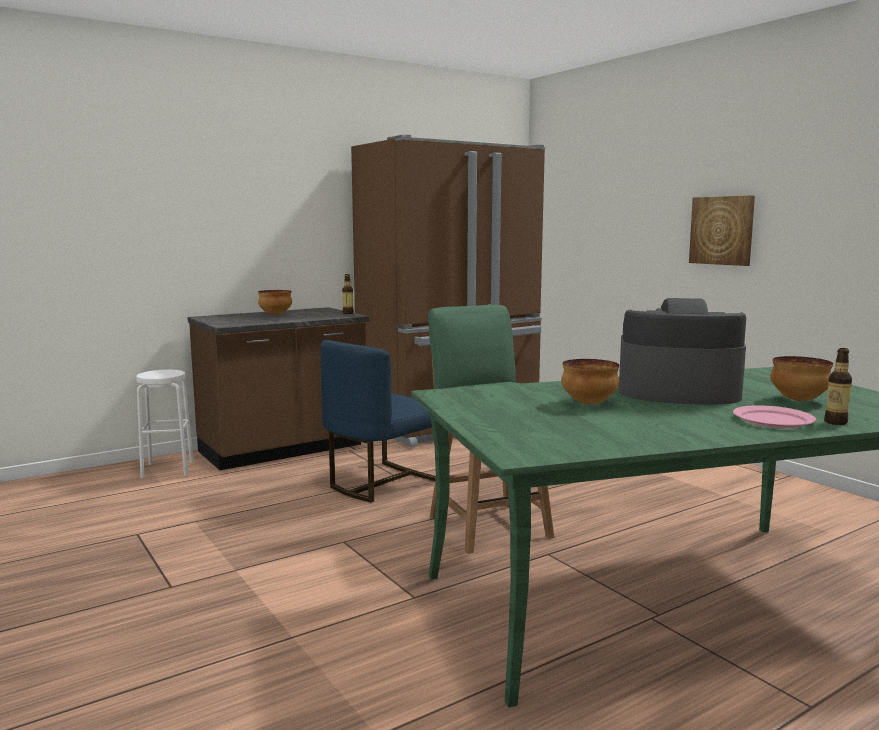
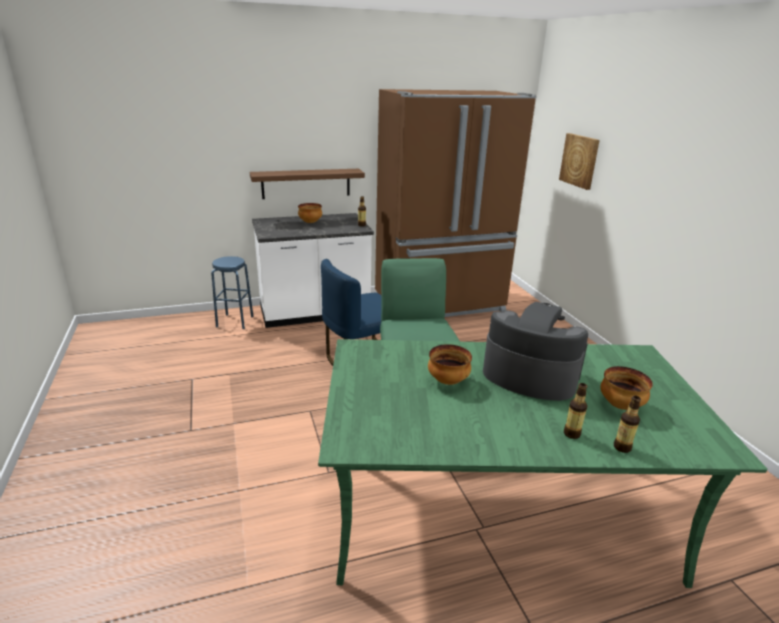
camera: 15 degrees right, 15 degrees up
white stool [136,370,194,478] -> blue stool [211,256,254,329]
brown counter [188,307,369,470] -> white counter [252,213,374,328]
picture [689,195,755,266] -> picture moved to [559,133,600,190]
pink plate [733,405,816,428] -> bottle [564,383,587,439]
none -> brown shelf [250,169,365,199]

